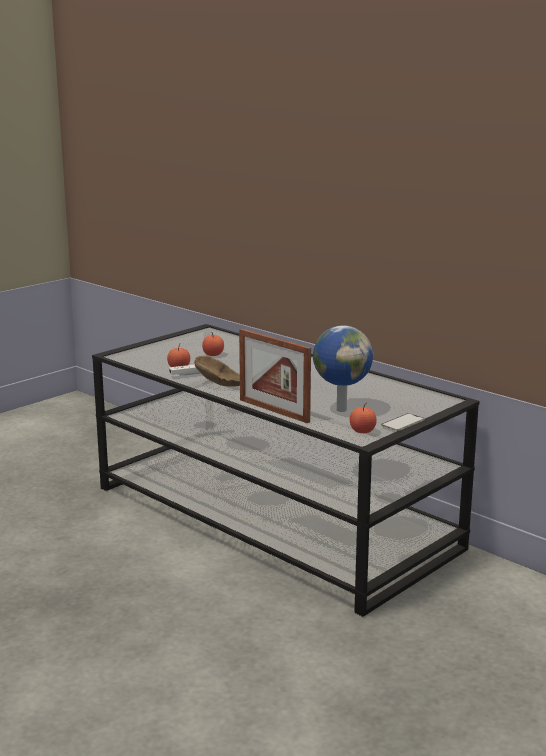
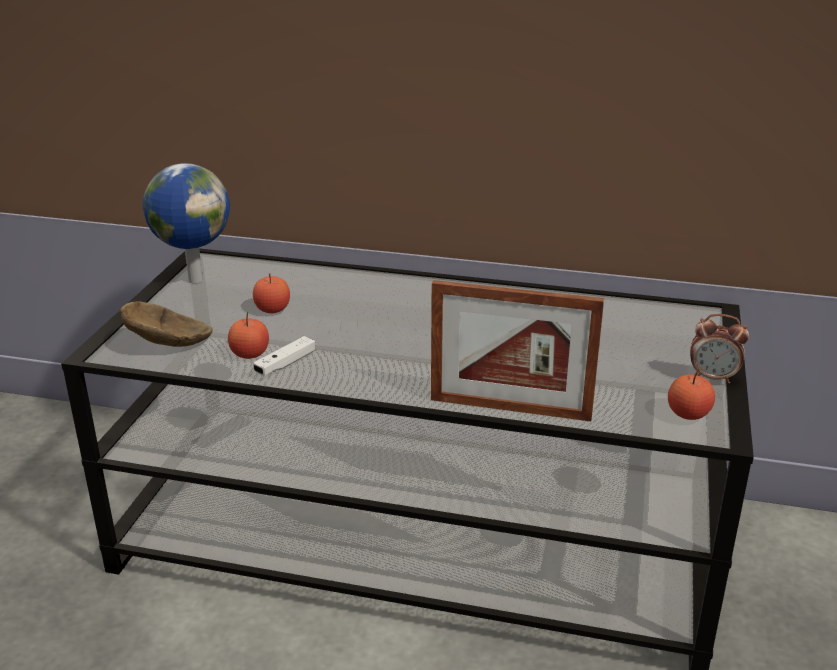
camera: 30 degrees left, 10 degrees up
brown bowl [195,356,240,387] -> brown bowl moved to [120,301,213,347]
globe [313,325,373,412] -> globe moved to [143,163,230,283]
phone [381,413,425,431] -> alarm clock [690,314,749,384]

